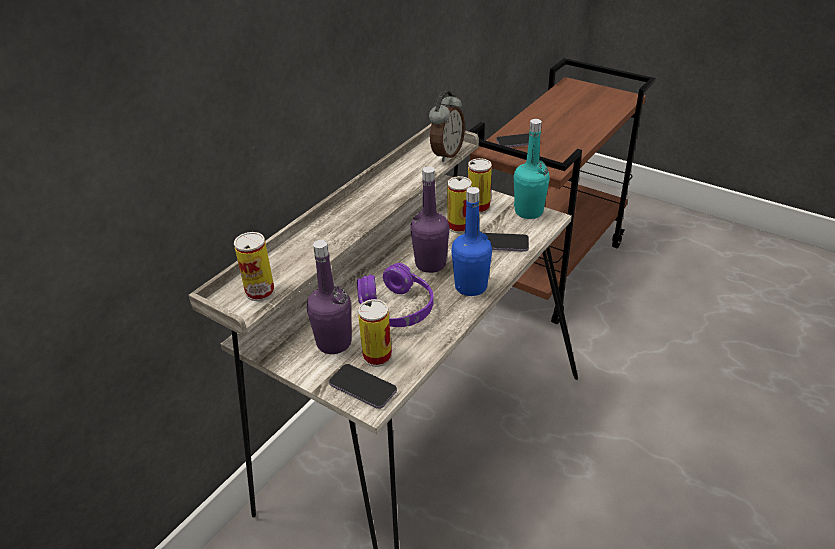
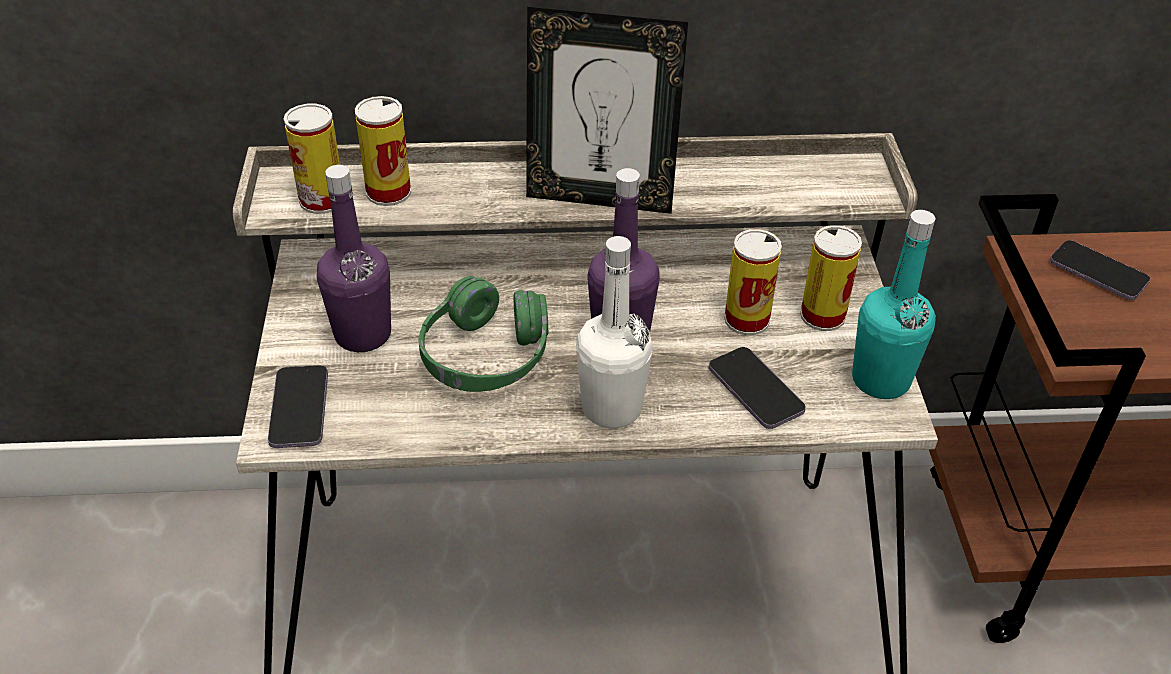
camera: 50 degrees right, 5 degrees up
purple headphones [357,263,434,327] -> green headphones [418,276,548,392]
can [358,299,392,367] -> can moved to [355,96,411,206]
alarm clock [429,91,465,162] -> none
blue bottle [451,187,492,296] -> white bottle [576,236,653,428]
none -> picture frame [526,7,688,214]

